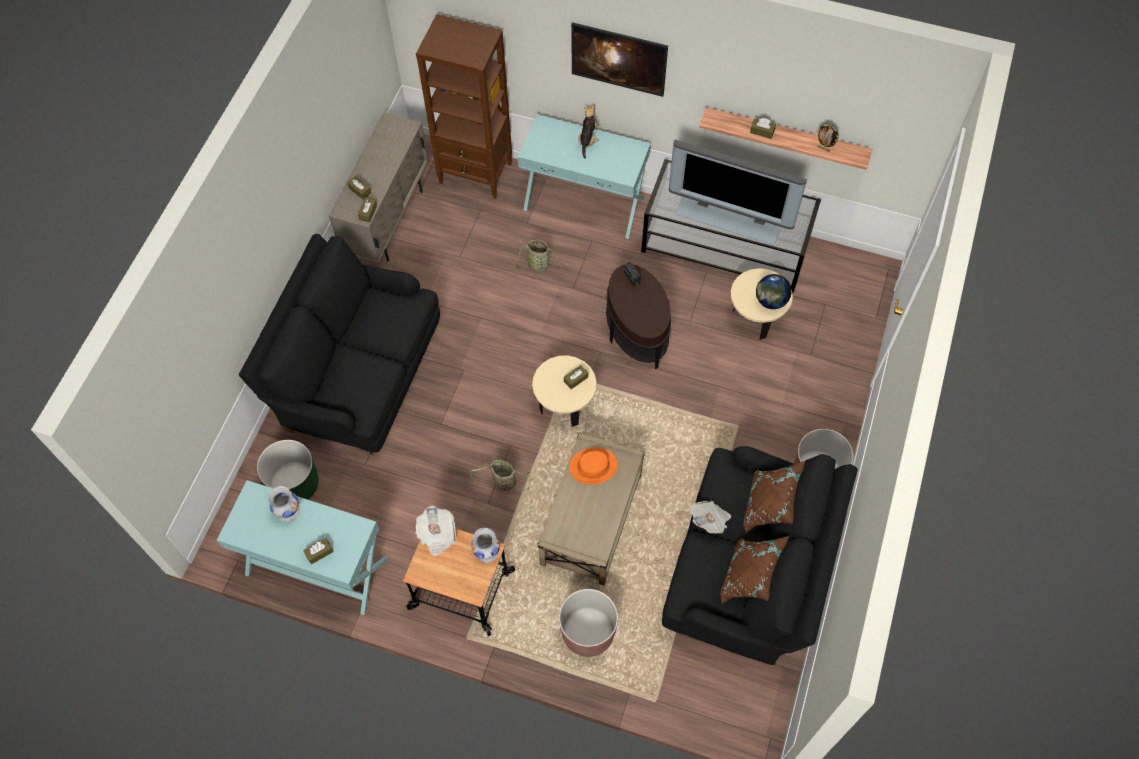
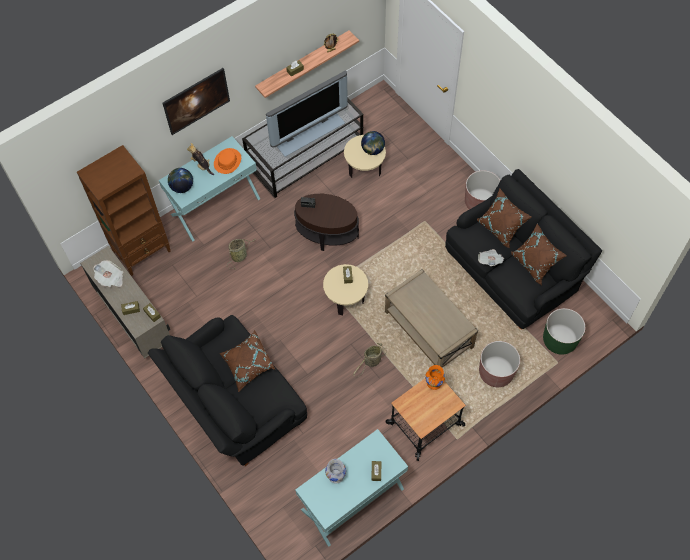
camera: 55 degrees left, 0 degrees up
green planter [257,440,319,500] -> green planter moved to [543,308,585,354]
newspaper [415,506,456,556] -> newspaper moved to [93,260,124,287]
white vase [471,528,500,563] -> orange vase [425,365,445,390]
orange hat [569,447,618,485] -> orange hat moved to [214,148,241,174]
none -> globe [168,168,193,193]
none -> brown pillow [220,330,275,392]

